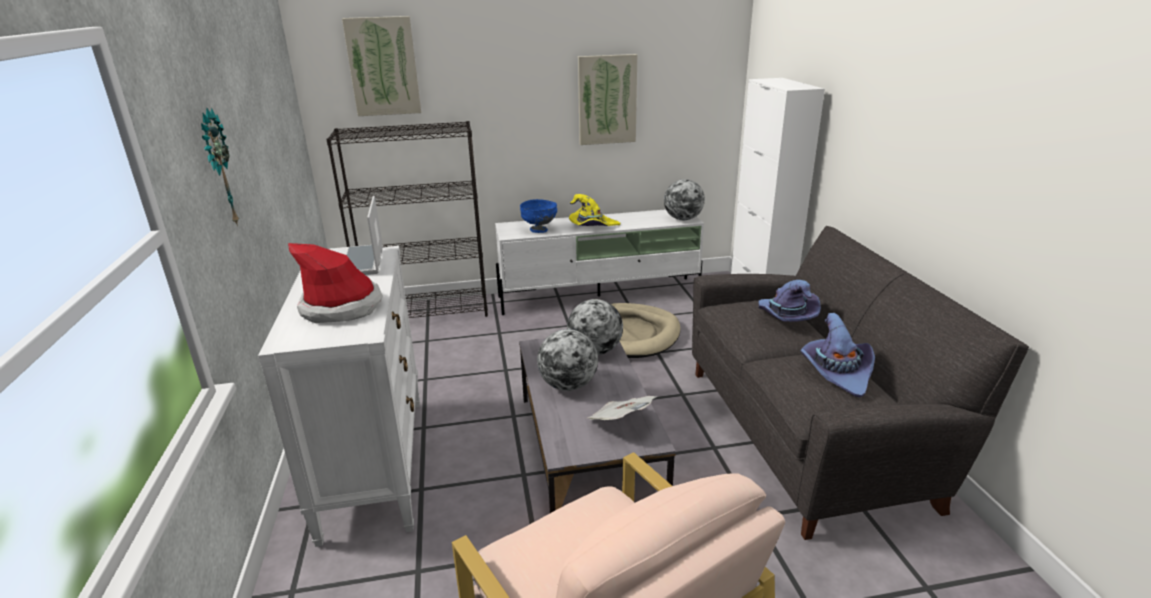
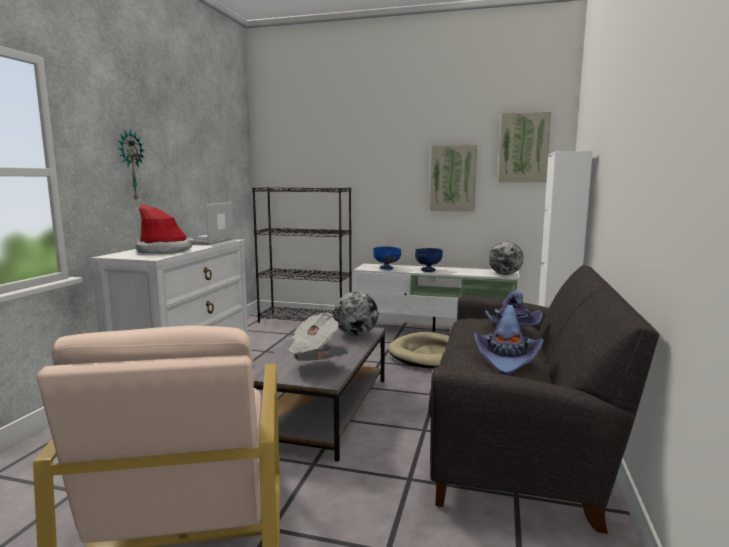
camera: 25 degrees right, 15 degrees down
picture [342,16,421,116] -> picture moved to [498,112,551,182]
globe [537,329,598,391] -> newspaper [289,313,339,353]
yellow hat [569,194,620,226] -> blue bowl [415,248,443,272]

